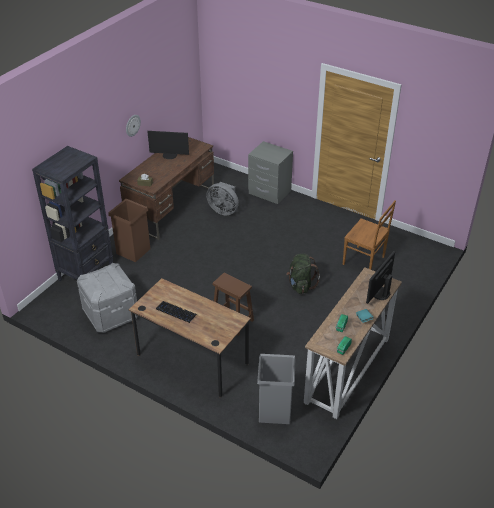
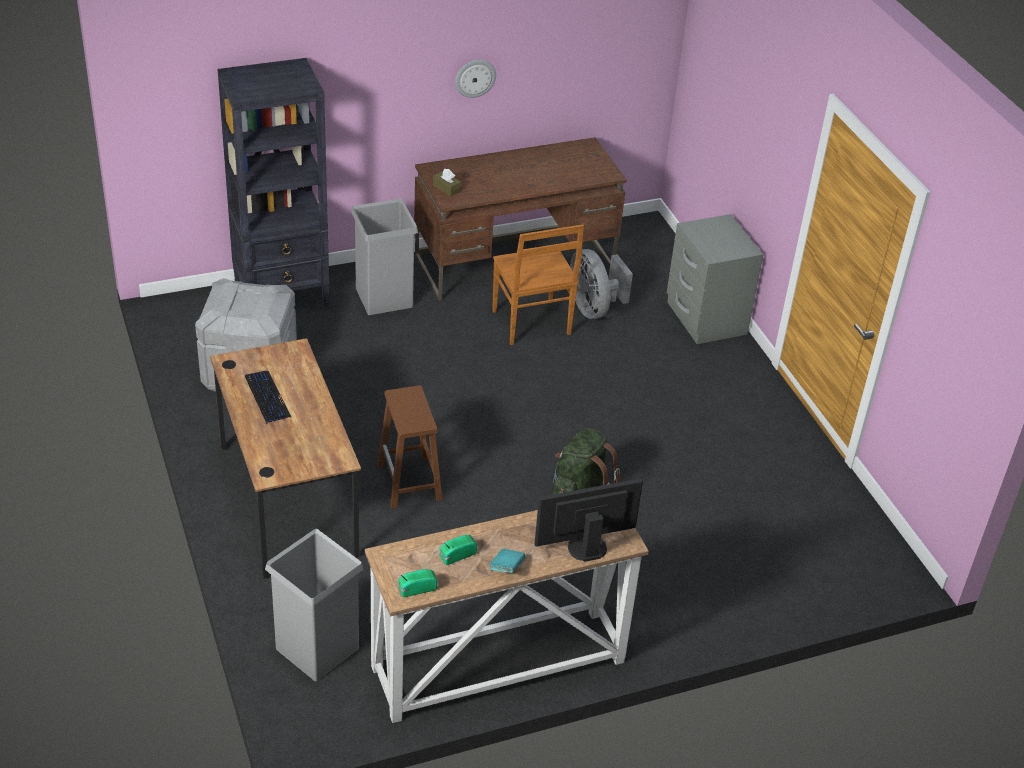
camera: 35 degrees right, 0 degrees up
brown trash can [108,199,151,262] -> grey trash can [351,199,418,315]
monitor [147,131,189,159] -> none
brown chair [343,200,396,270] -> brown chair moved to [492,224,584,345]

